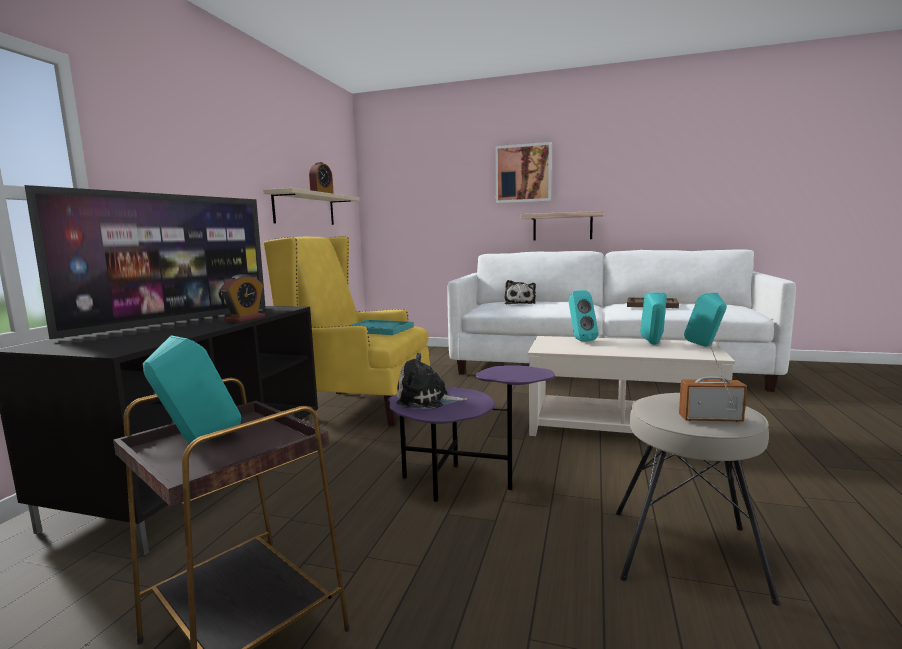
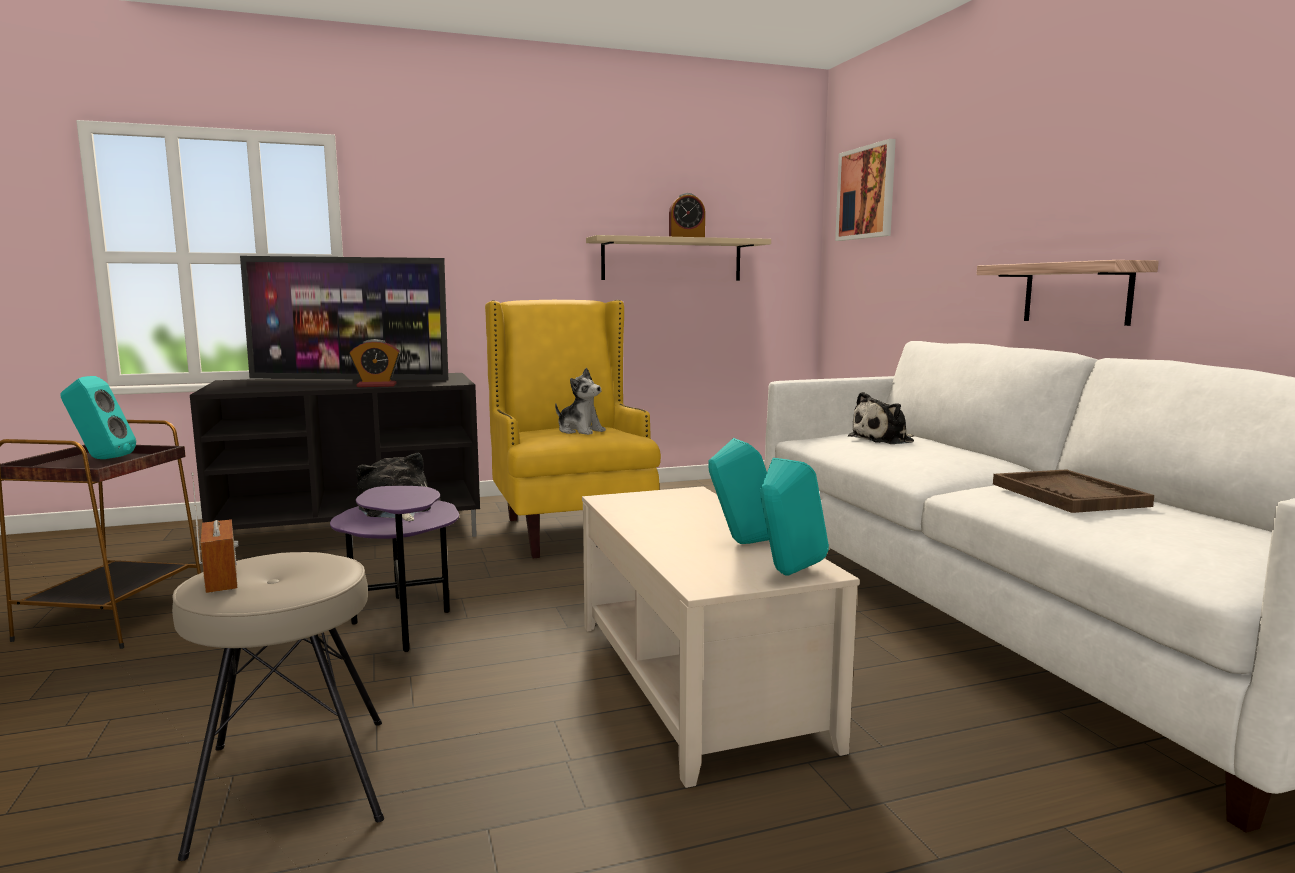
camera: 55 degrees right, 0 degrees up
turquoise tray [348,320,414,335] -> plush toy [555,368,606,435]
picture [495,142,552,203] -> picture moved to [835,139,896,241]
turquoise speaker [569,290,599,342] -> none

